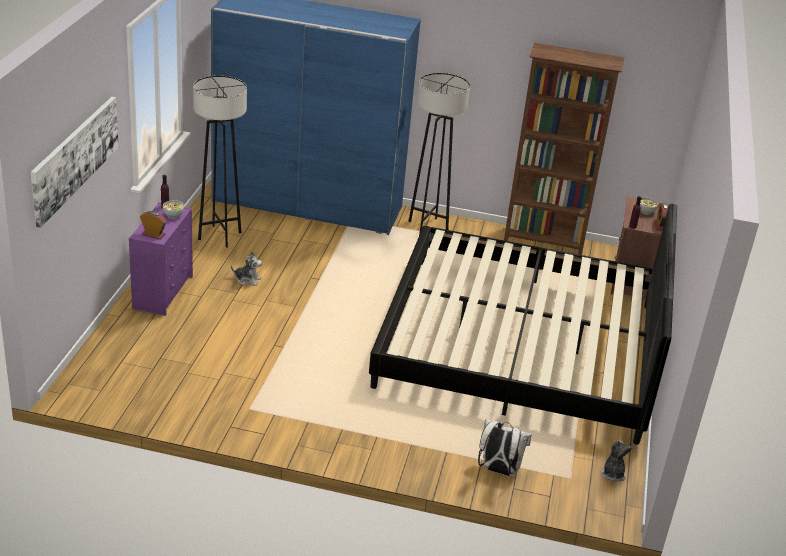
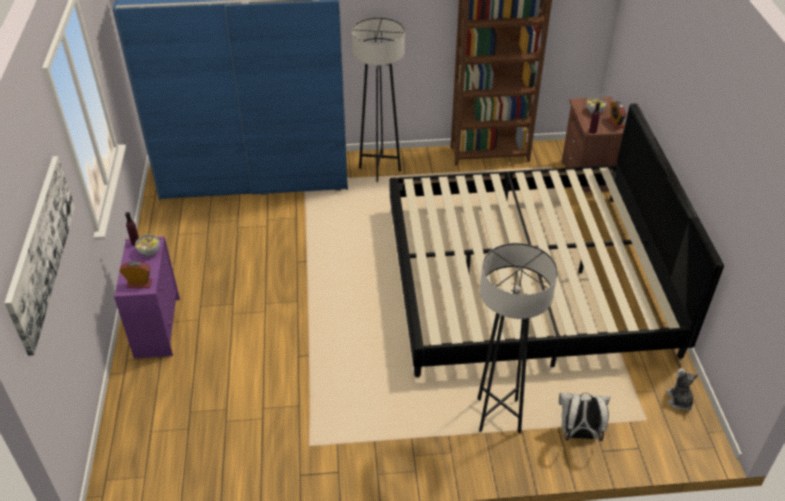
camera: 15 degrees left, 10 degrees up
grey floor lamp [193,76,247,248] -> grey floor lamp moved to [477,243,558,433]
plush toy [231,251,262,286] -> none

